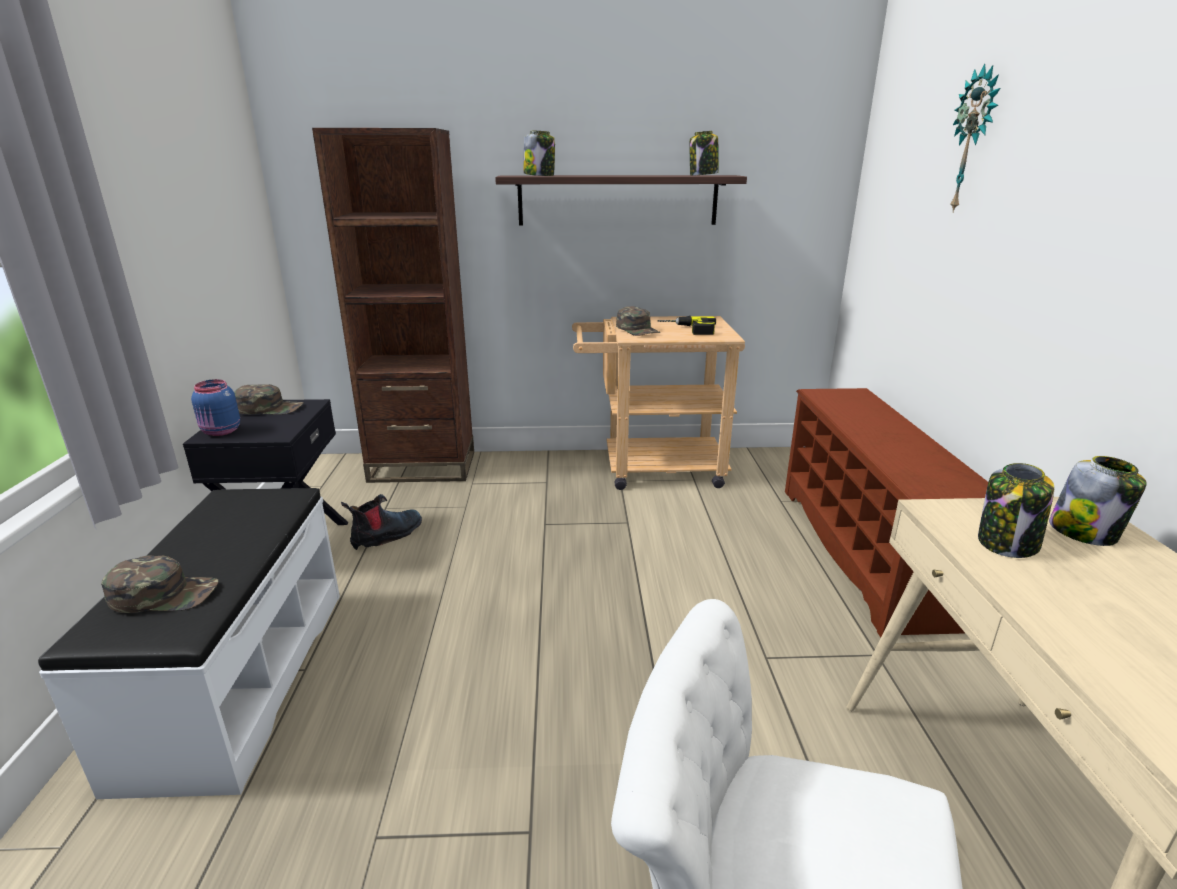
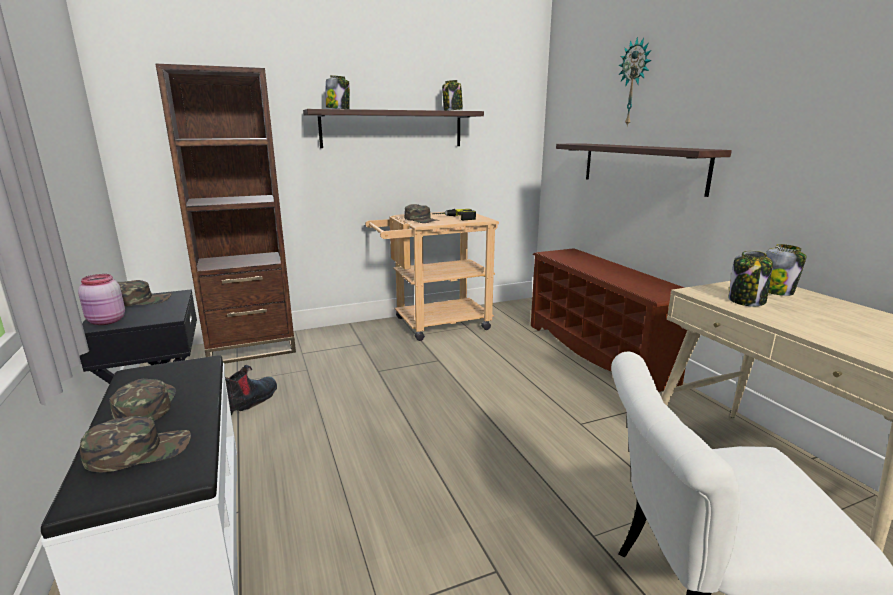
camera: 20 degrees left, 5 degrees down
blue jar [191,379,240,436] -> pink jar [78,274,125,325]
none -> green cap [109,379,176,421]
none -> shelf [556,143,732,197]

